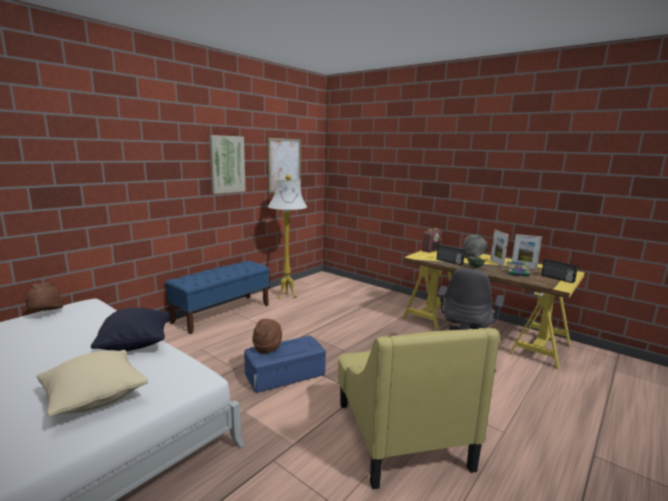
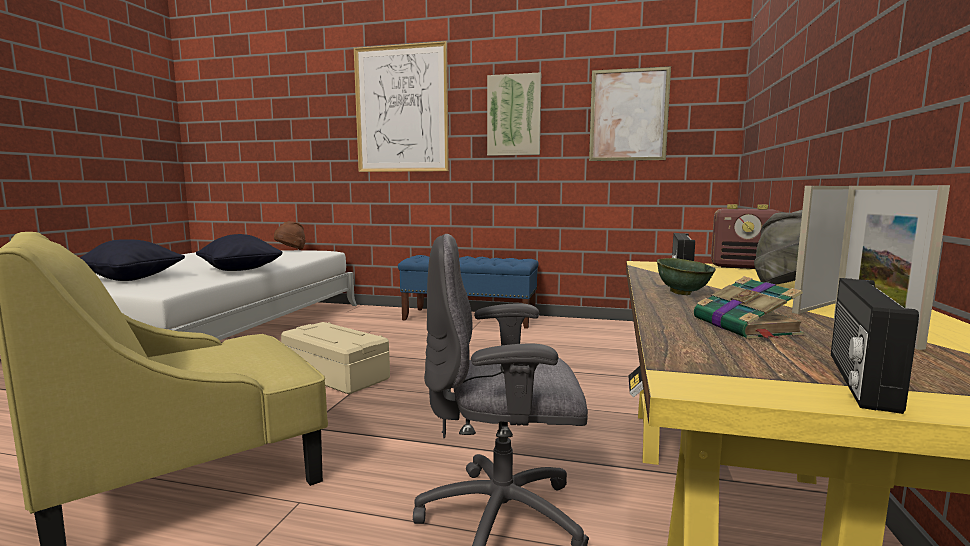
camera: 65 degrees right, 5 degrees down
beige pillow [37,350,148,417] -> black pillow [80,239,185,281]
blue storage box [244,336,326,393] -> beige storage box [281,322,390,395]
brown hat [252,319,282,354] -> none
white floor lamp [268,174,307,299] -> none
none -> picture [354,41,449,172]

